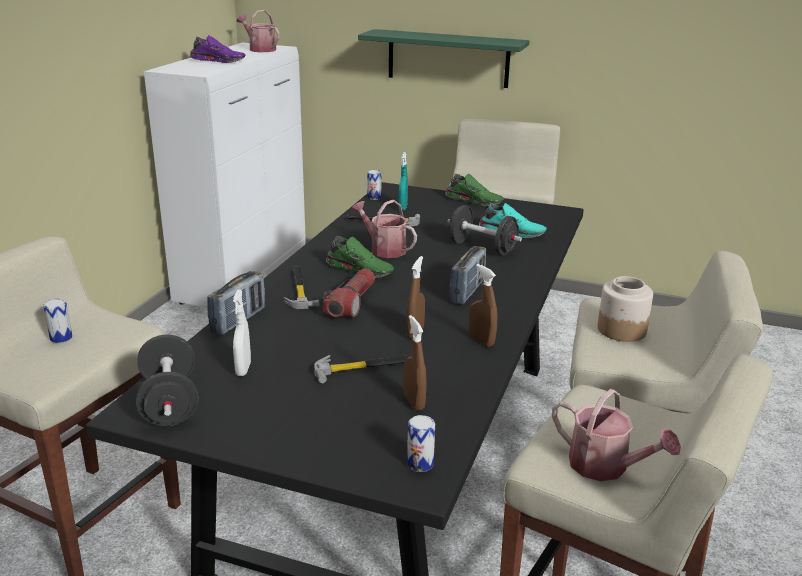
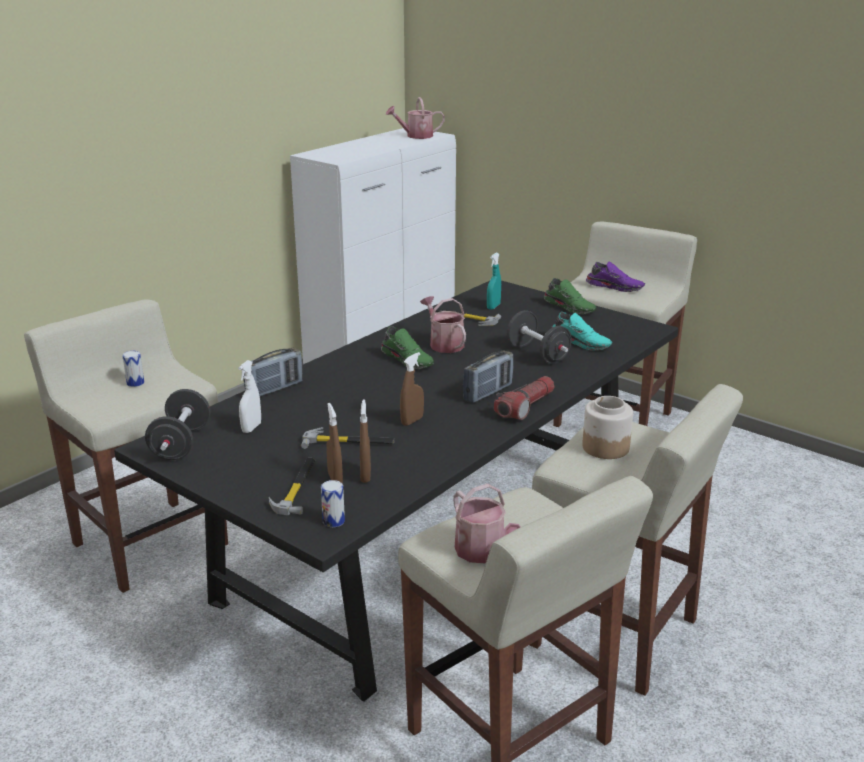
camera: 20 degrees right, 0 degrees up
purple shoe [190,35,246,63] -> purple shoe moved to [586,261,645,292]
watering can [237,10,280,52] -> watering can turned 75 degrees counterclockwise [386,97,445,139]
hammer [284,267,319,309] -> hammer moved to [269,458,315,515]
flashlight [323,268,375,317] -> flashlight moved to [494,376,555,420]
green shelf [358,29,529,88] -> none
can [367,170,382,200] -> none
brown spray bottle [469,264,497,347] -> brown spray bottle moved to [326,403,343,483]

